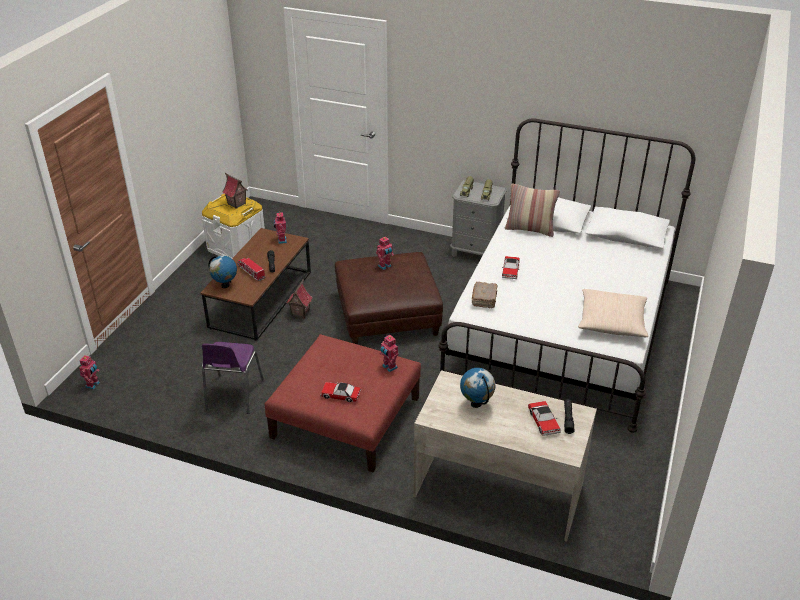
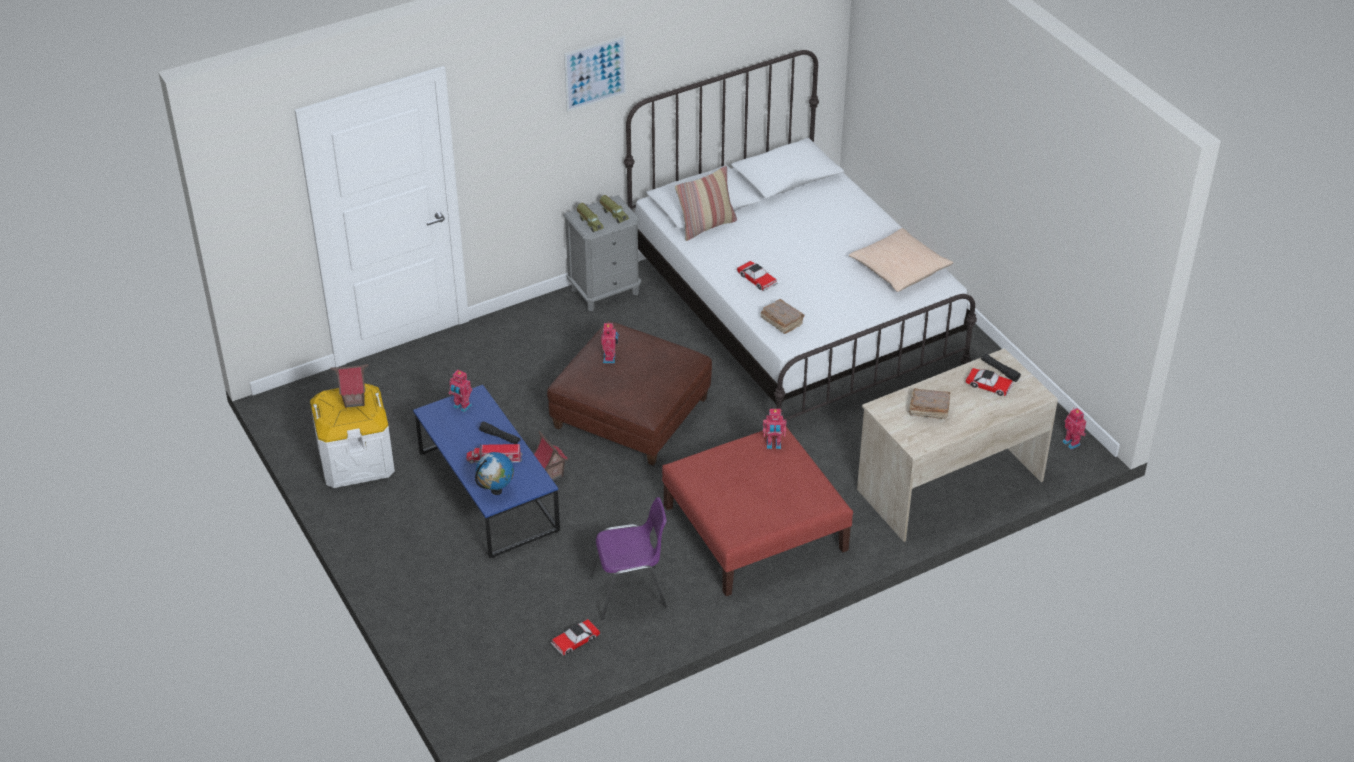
camera: 50 degrees left, 5 degrees up
toy robot [79,354,100,390] -> toy robot moved to [1063,408,1086,450]
brown coffee table [200,228,311,341] -> blue coffee table [413,385,560,558]
purple chair [202,342,264,414] -> purple chair turned 60 degrees counterclockwise [590,497,667,620]
toy car [320,382,361,402] -> toy car moved to [551,619,600,656]
globe [460,368,495,408] -> brown book [909,388,950,419]
none -> picture [564,36,626,112]

